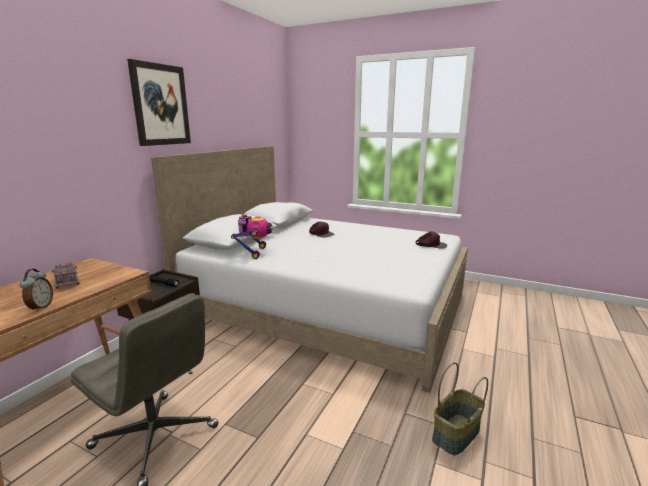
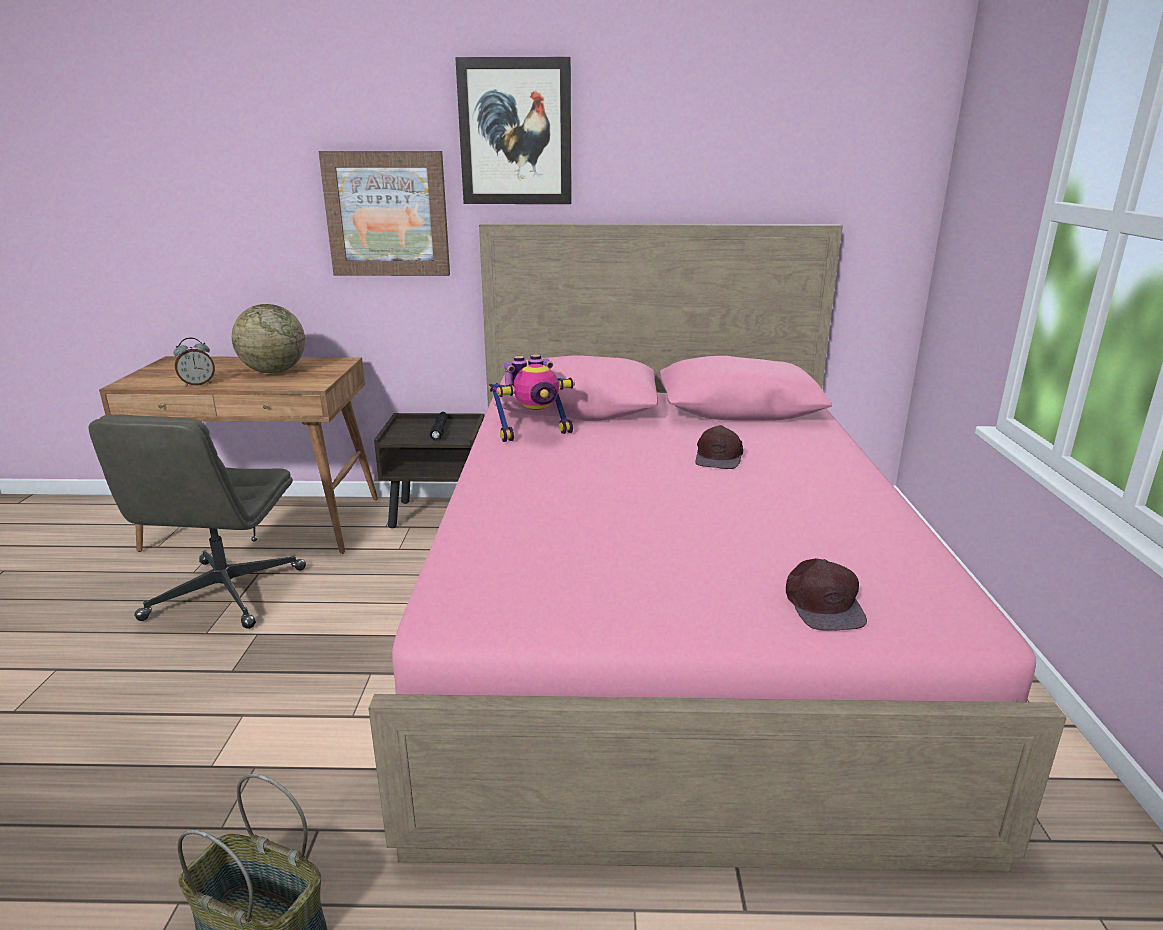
camera: 65 degrees right, 5 degrees up
toy truck [51,262,79,289] -> globe [232,304,305,373]
white bed [151,146,468,393] -> pink bed [368,224,1067,872]
none -> picture [318,151,450,276]

